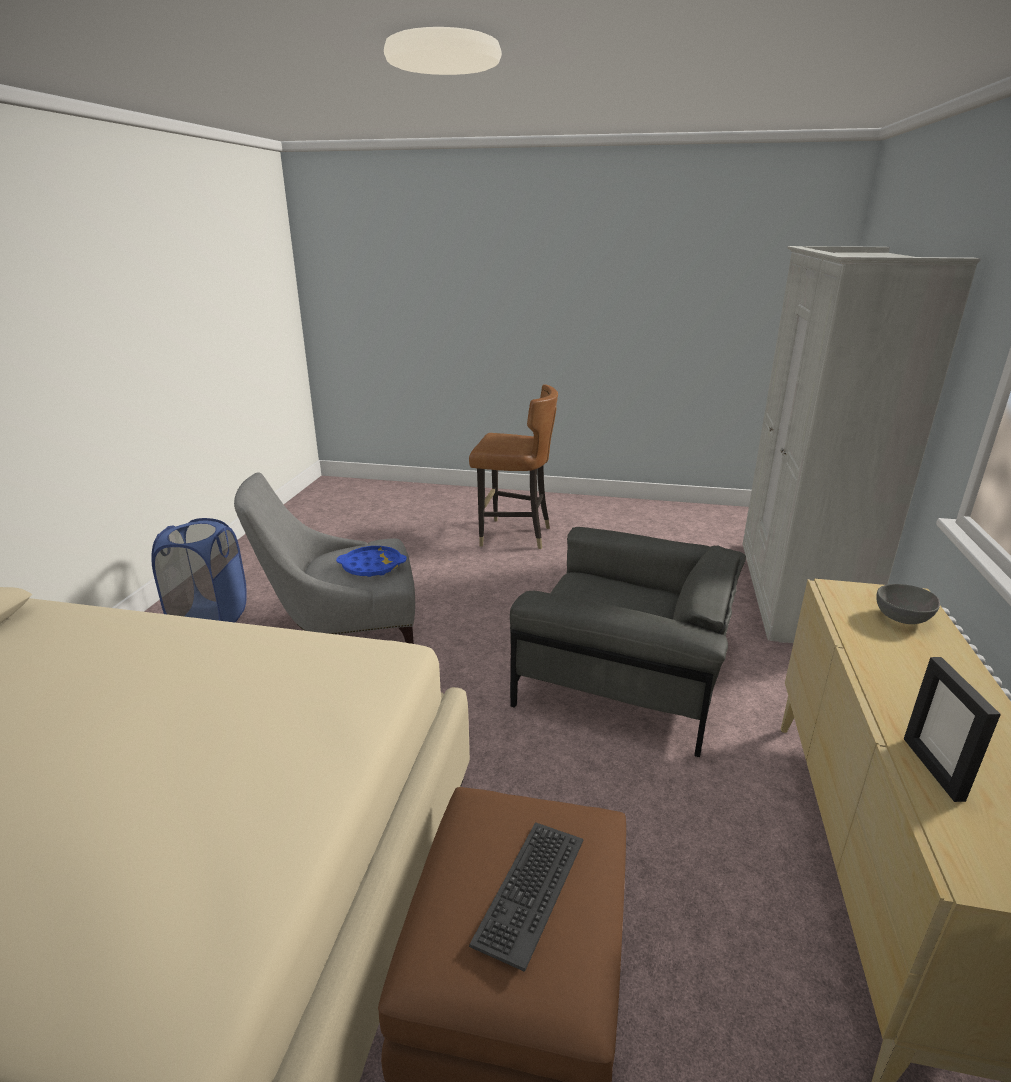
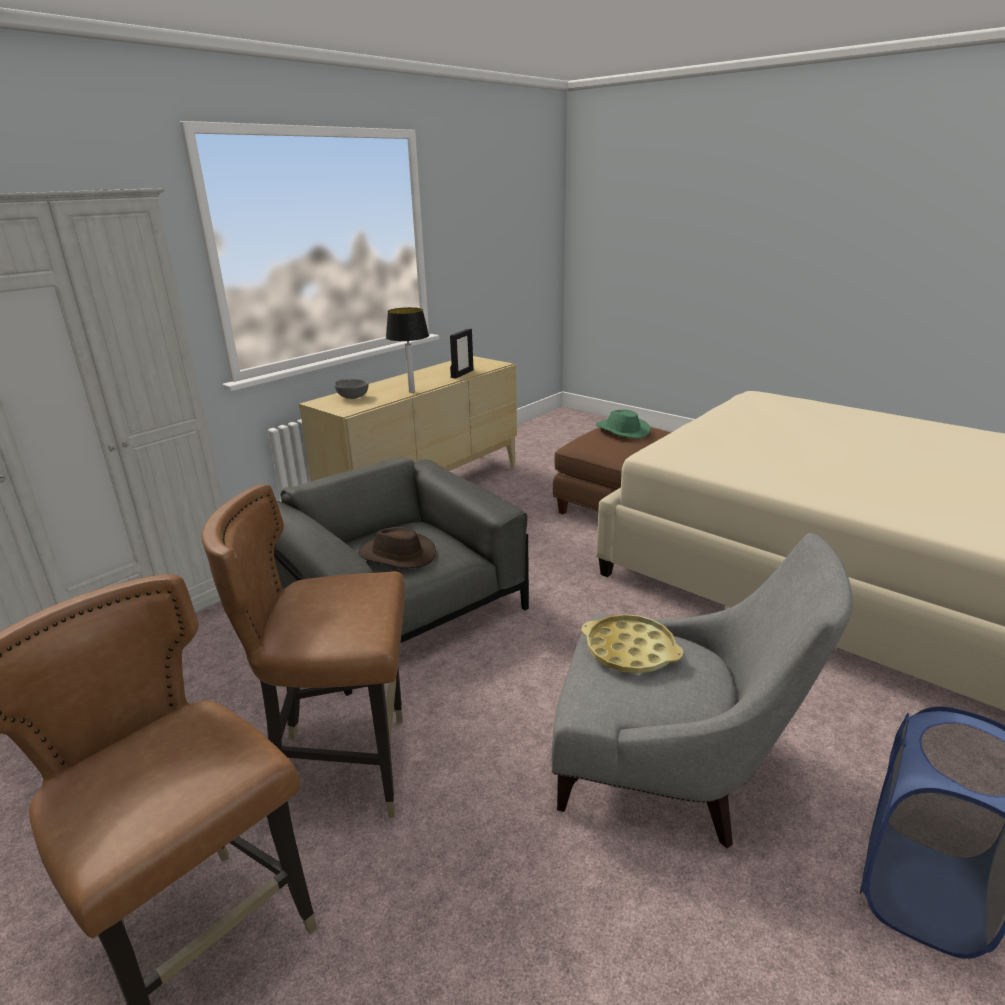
camera: 150 degrees left, 0 degrees up
blue tray [336,546,407,577] -> yellow tray [581,614,683,673]
keyboard [469,822,583,972] -> green hat [596,409,651,439]
none -> brown chair [201,484,405,818]
none -> brown hat [358,527,436,568]
none -> table lamp [386,307,429,393]

